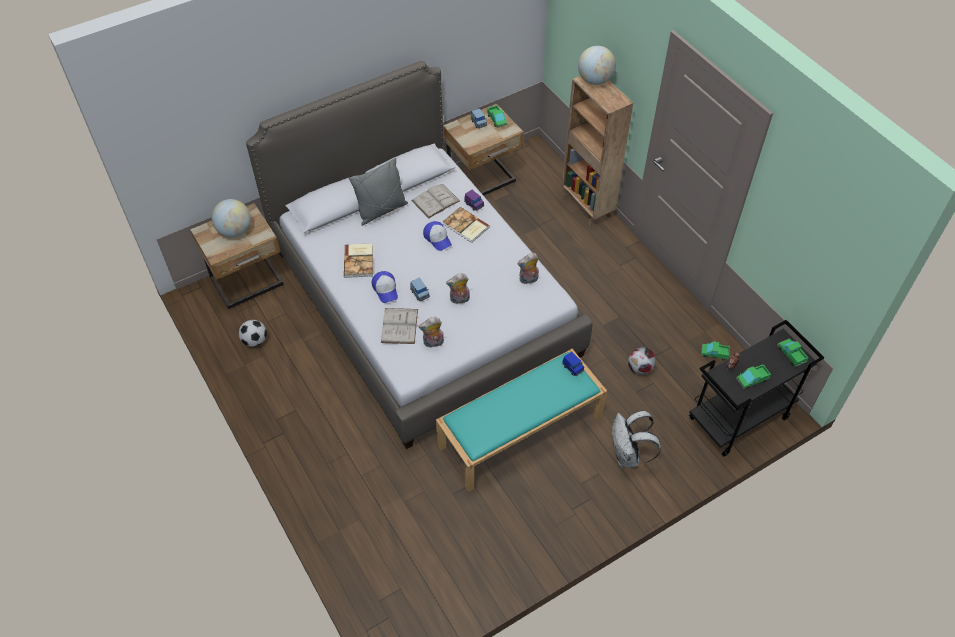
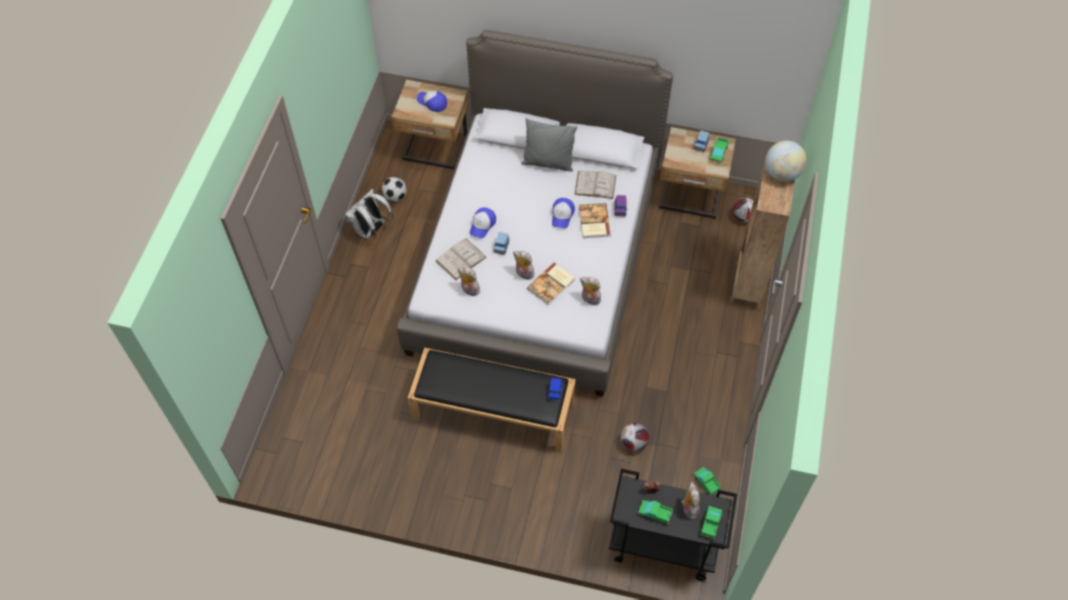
camera: 45 degrees right, 5 degrees up
globe [212,199,251,237] -> cap [417,91,447,112]
book [344,243,373,278] -> book moved to [527,262,575,305]
turquoise bench [436,349,607,492] -> black bench [408,348,575,453]
white backpack [612,410,661,468] -> white backpack moved to [345,189,393,240]
none -> plush toy [682,482,700,519]
none -> football [732,198,753,223]

